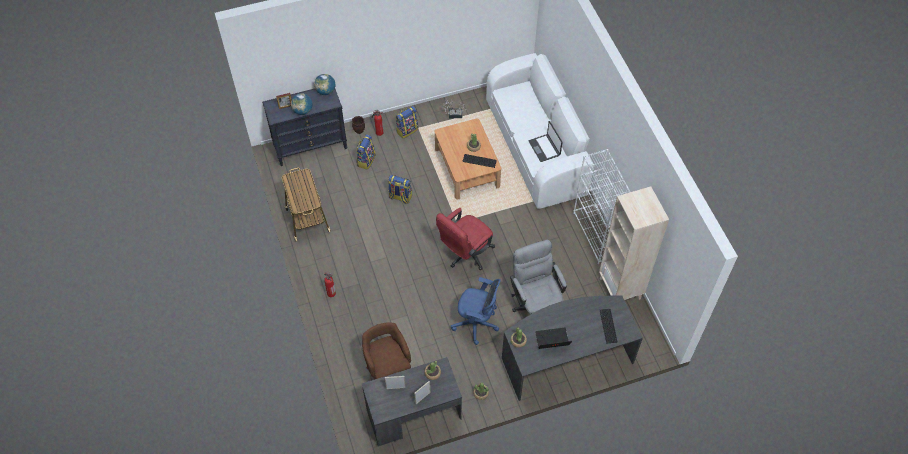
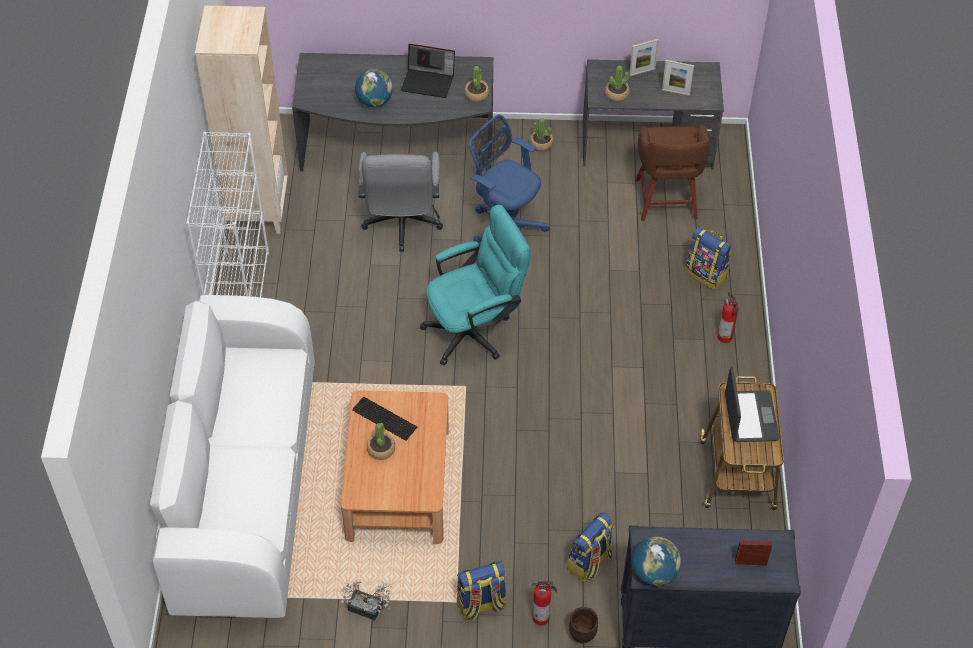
camera: 160 degrees left, 5 degrees down
globe [291,93,312,115] -> globe moved to [355,69,393,107]
backpack [388,175,412,204] -> backpack moved to [685,227,732,290]
red office chair [436,208,495,270] -> turquoise office chair [420,205,531,366]
laptop [529,121,563,162] -> laptop moved to [725,367,779,442]
keyboard [600,309,618,344] -> none

